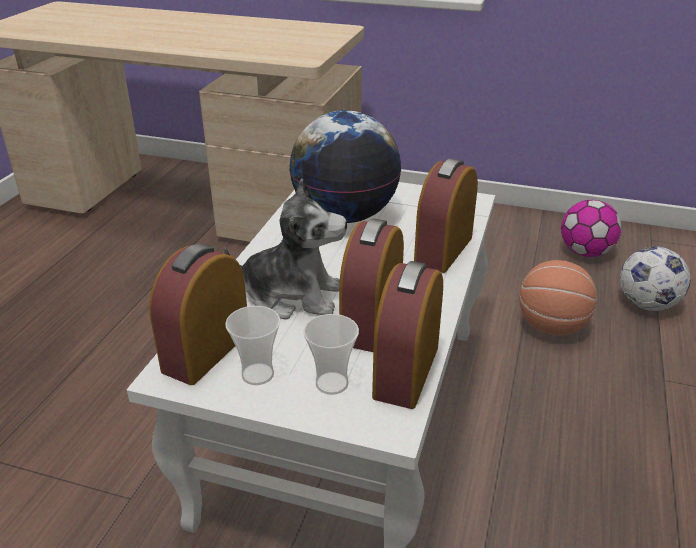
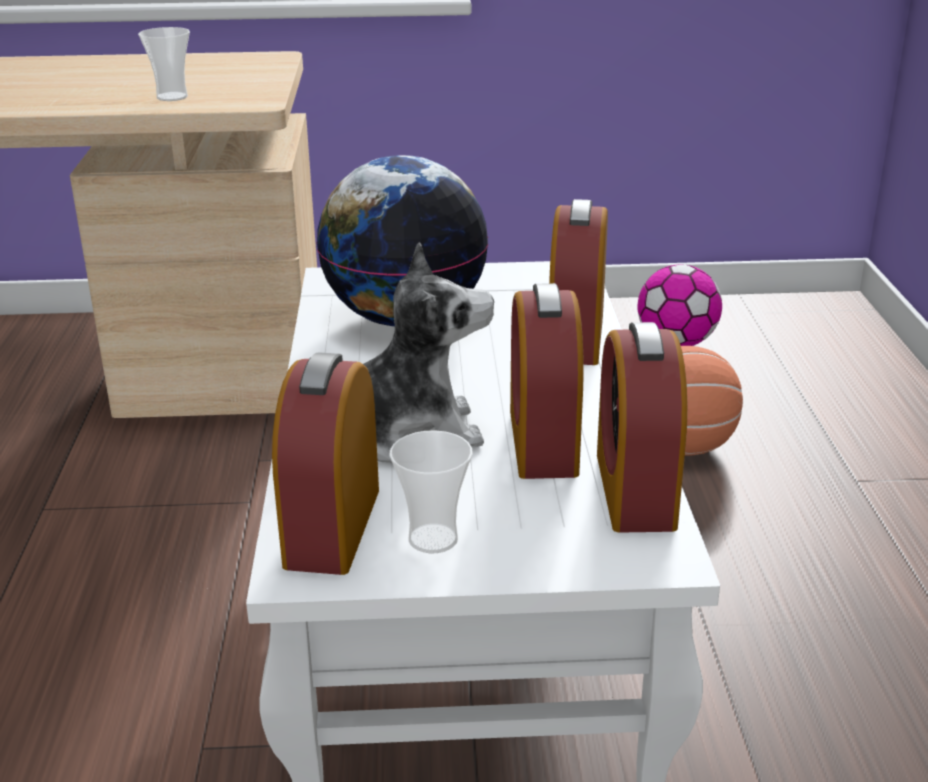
camera: 20 degrees left, 5 degrees down
cup [303,314,359,395] -> cup moved to [138,27,190,101]
football [620,246,691,311] -> none

